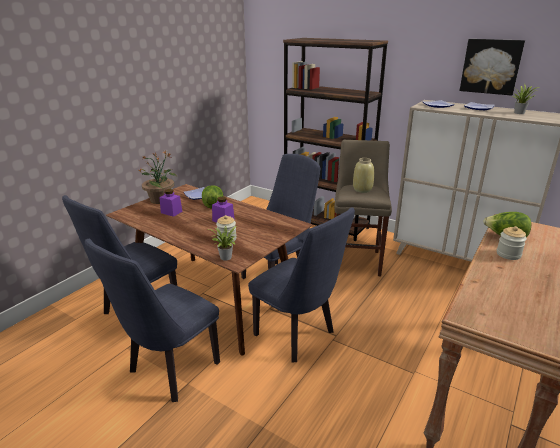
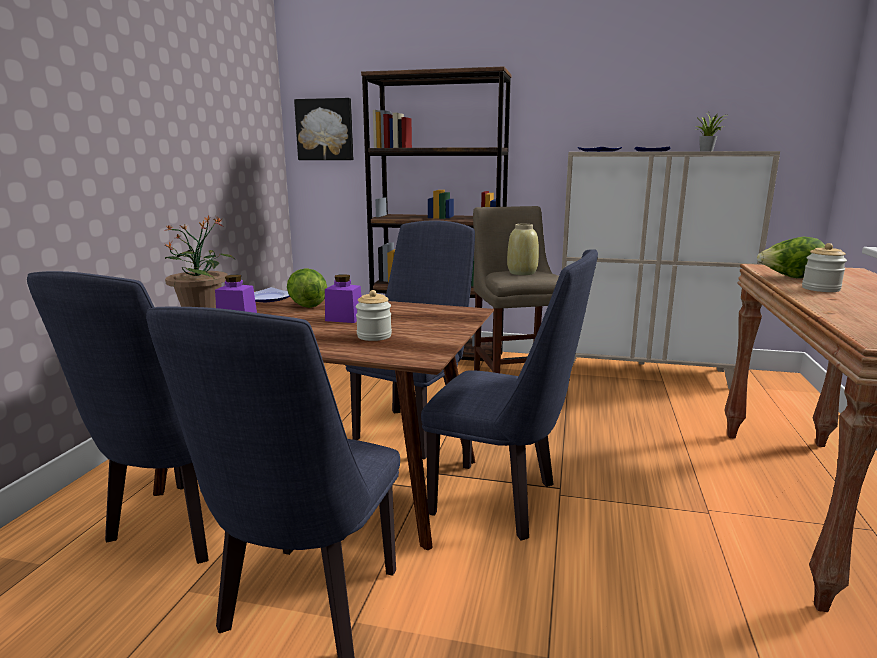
camera: 20 degrees left, 10 degrees down
potted plant [209,226,236,261] -> none
picture [460,39,525,96] -> picture moved to [294,98,353,160]

